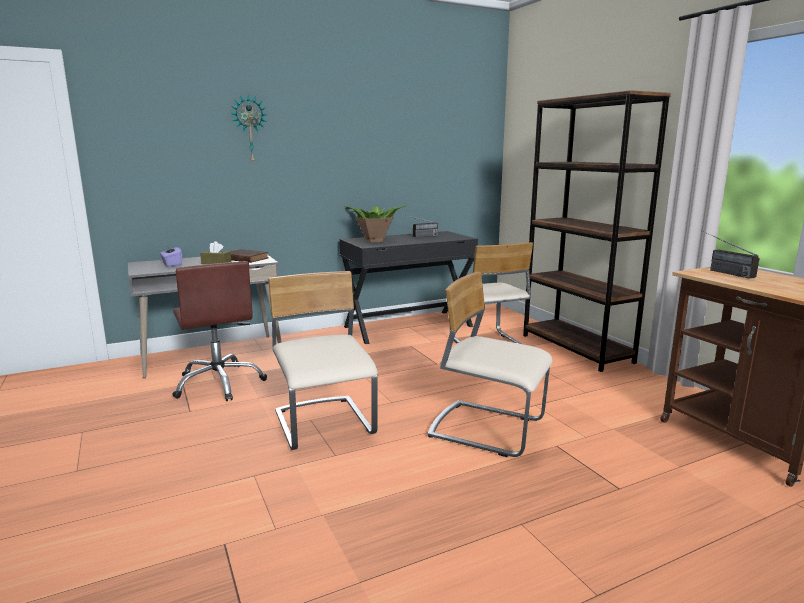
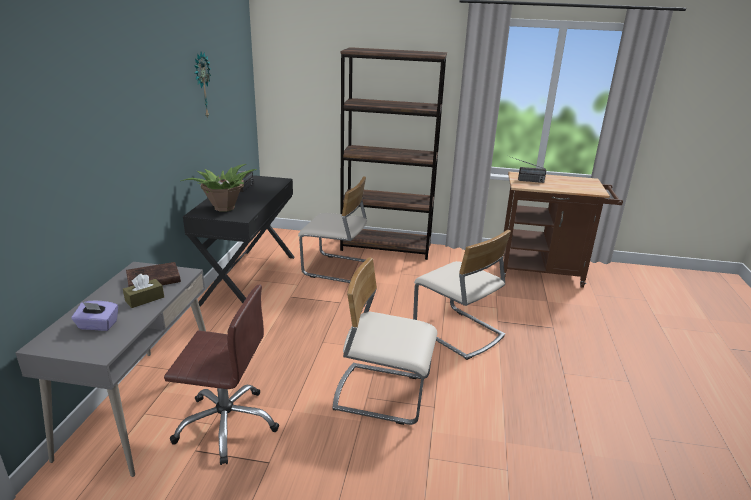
camera: 55 degrees left, 10 degrees up
wall clock [231,95,268,162] -> wall clock moved to [194,52,211,118]
beige chair [428,272,553,457] -> beige chair turned 105 degrees counterclockwise [413,230,511,360]

